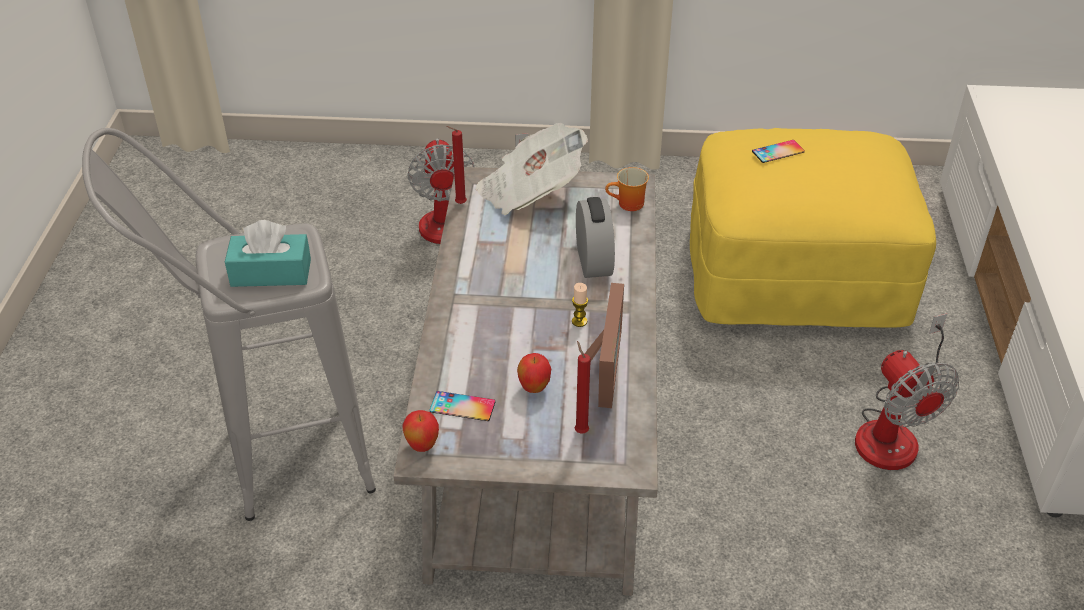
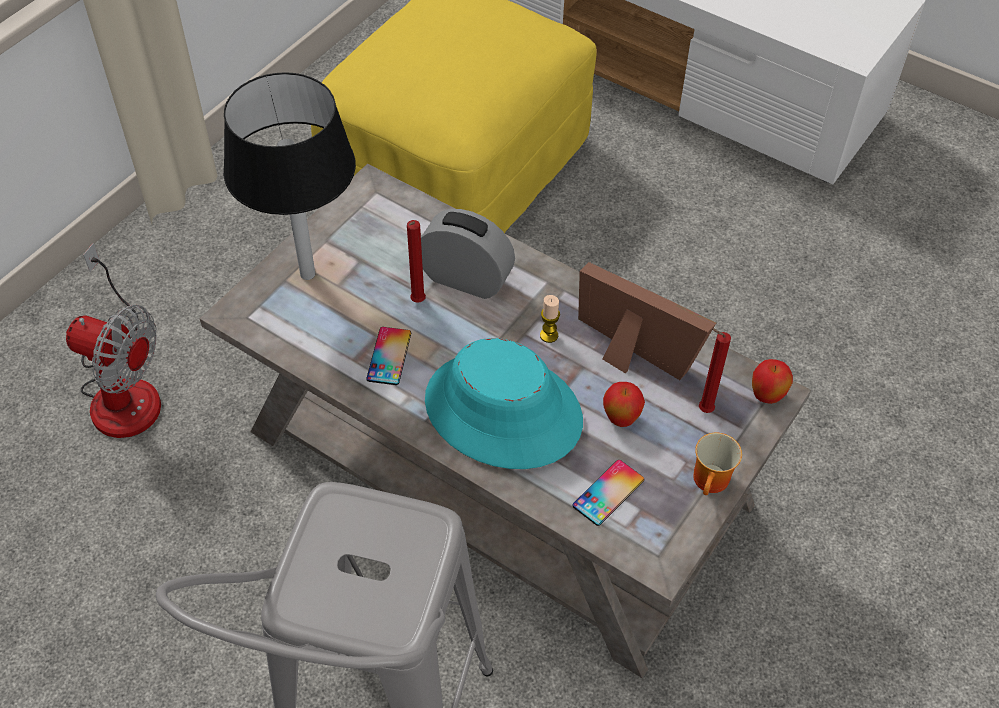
camera: 60 degrees left, 10 degrees up
turquoise tissue box [225,220,311,287] -> none
apple [402,410,439,452] -> apple moved to [752,359,793,404]
red candle [446,126,467,204] -> red candle moved to [407,220,426,302]
newspaper [476,123,588,215] -> black table lamp [223,72,356,280]
mug [605,167,649,211] -> mug moved to [693,433,742,495]
phone [752,140,805,163] -> phone moved to [366,327,411,385]
fan [855,314,959,470] -> none
none -> turquoise hat [425,338,583,469]

